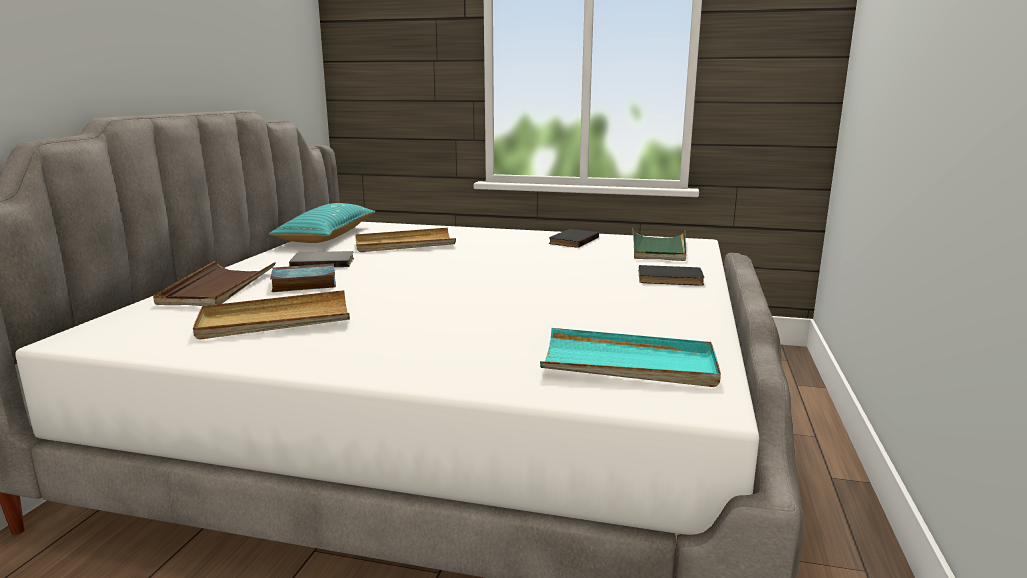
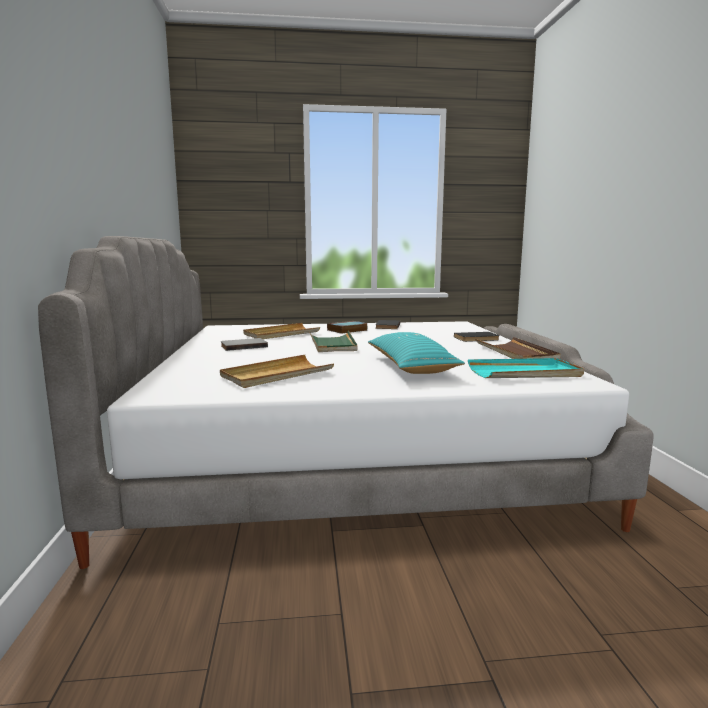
camera: 20 degrees left, 5 degrees down
brown tray [153,261,276,306] -> brown tray moved to [475,337,561,359]
turquoise pillow [268,203,375,243] -> turquoise pillow moved to [368,332,465,374]
book [270,263,336,292] -> book moved to [327,321,368,334]
green tray [632,228,686,261] -> green tray moved to [309,331,357,352]

